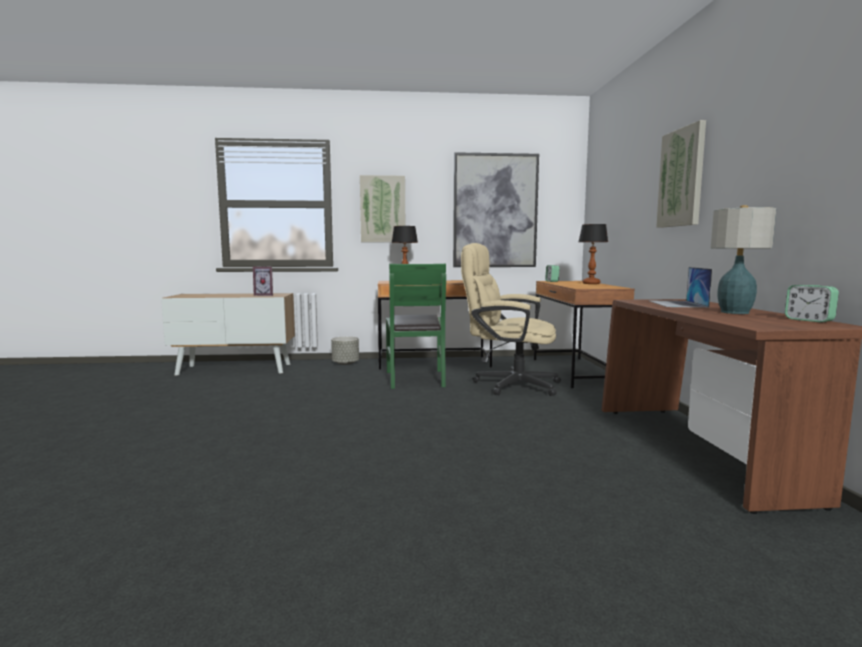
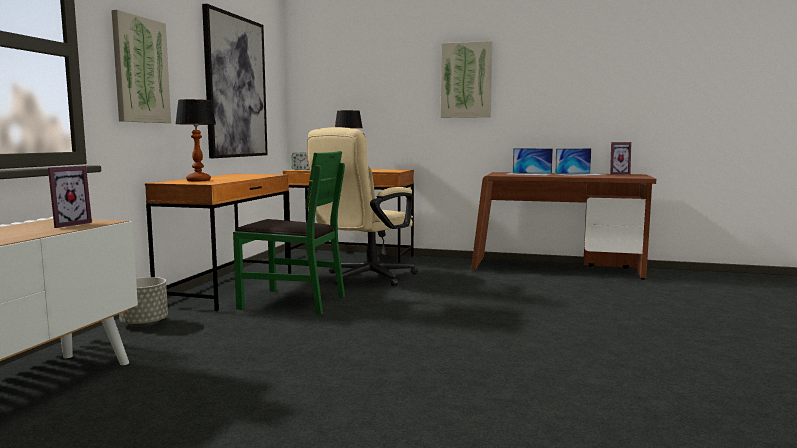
camera: 70 degrees left, 0 degrees up
table lamp [711,205,776,314] -> laptop [555,148,604,176]
alarm clock [785,285,839,322] -> picture frame [610,142,632,175]

